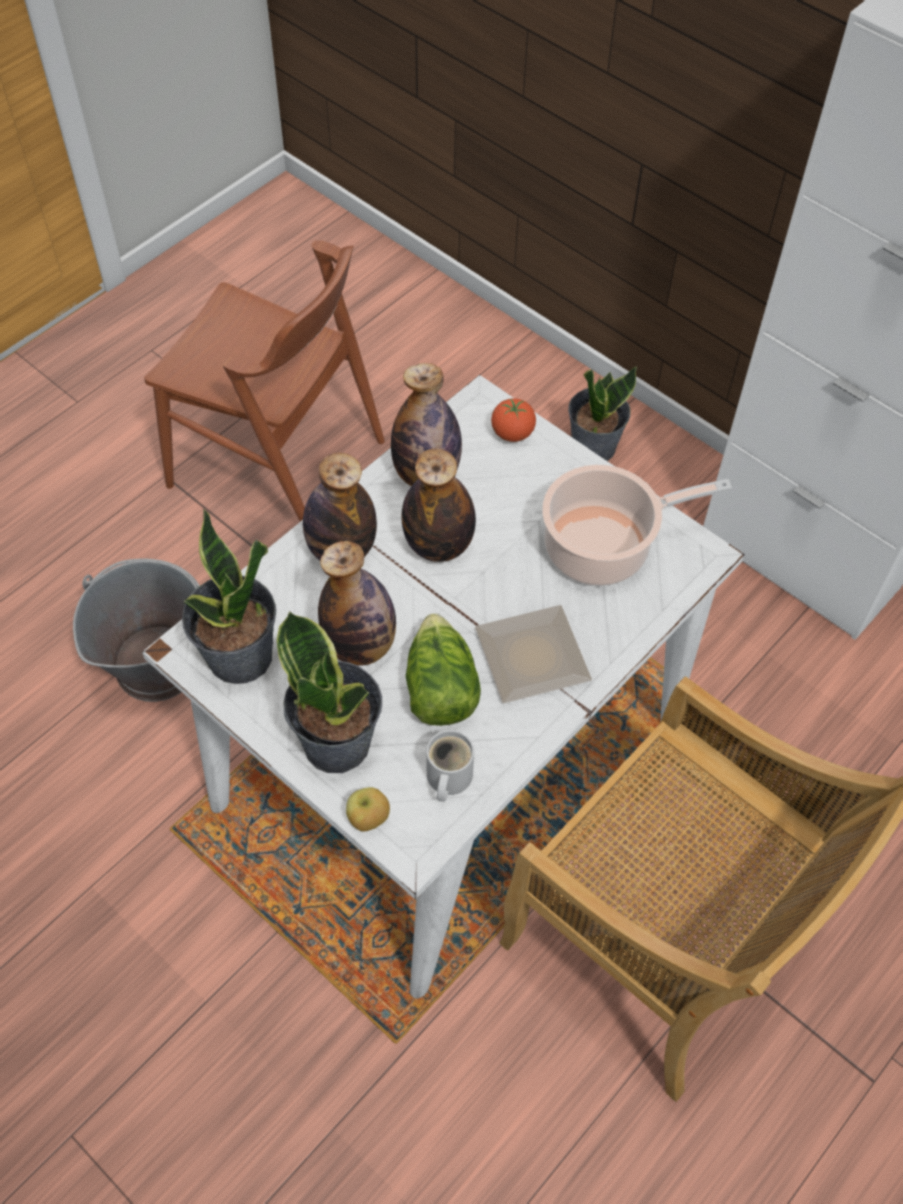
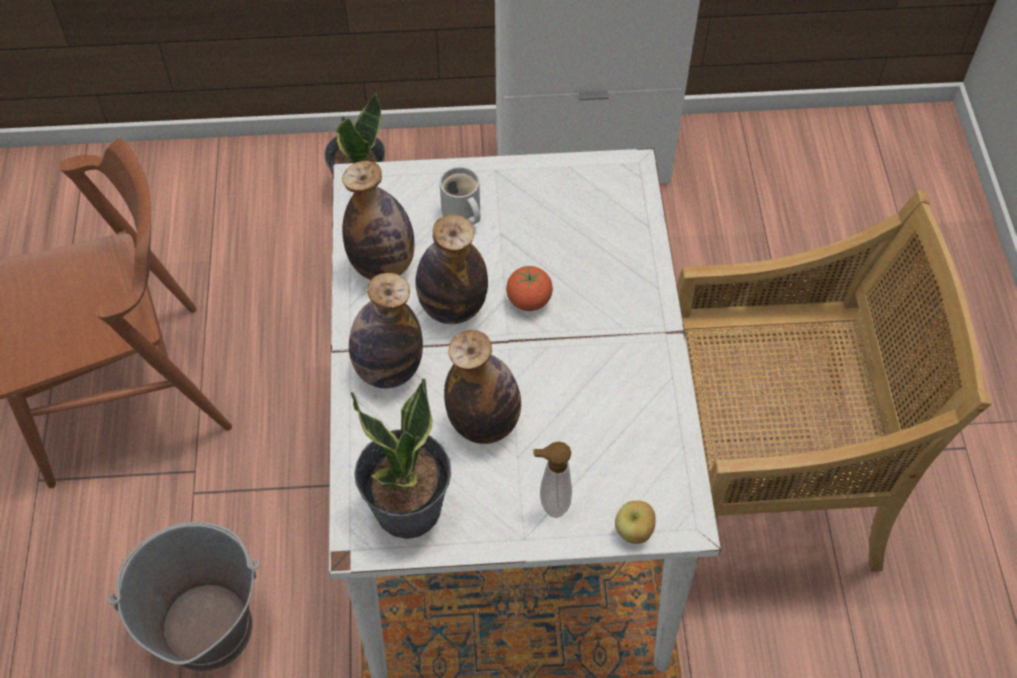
camera: 45 degrees left, 0 degrees up
potted plant [277,611,382,773] -> soap dispenser [533,441,572,518]
lettuce [406,613,481,726] -> none
white mug [426,730,474,802] -> white mug moved to [440,167,481,224]
plate [475,605,592,703] -> none
tomato [491,398,536,442] -> tomato moved to [506,266,553,311]
cooking pot [542,465,732,586] -> none

